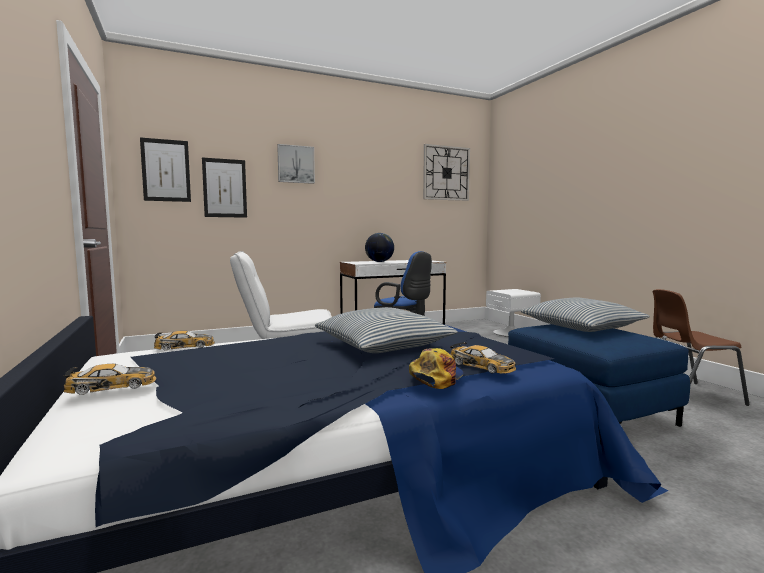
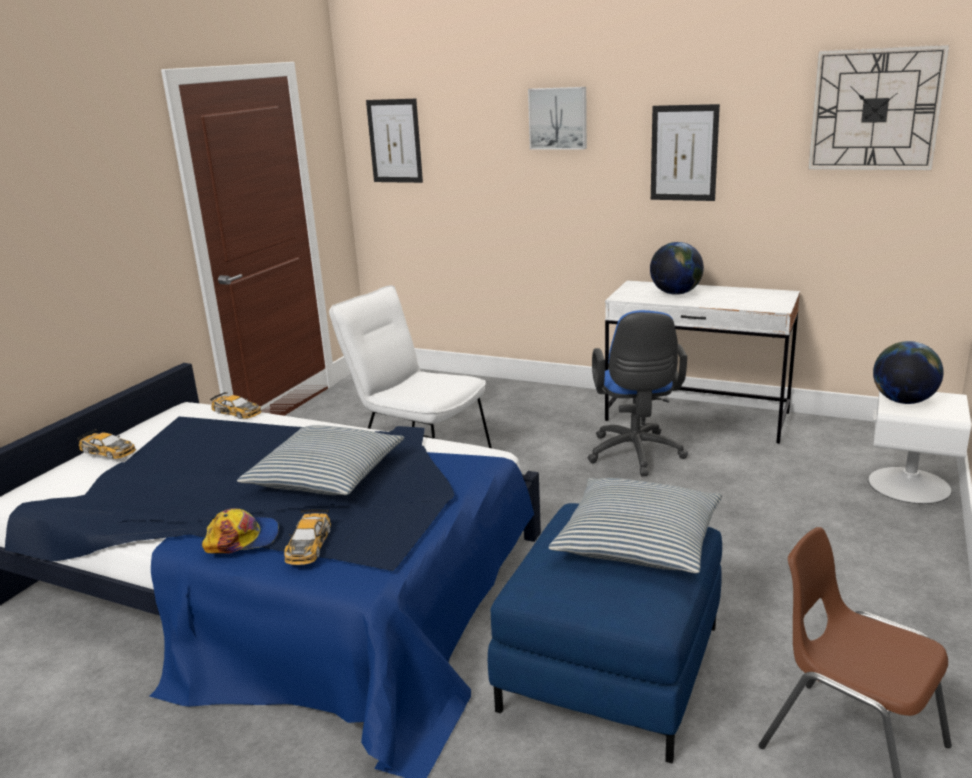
camera: 50 degrees right, 15 degrees up
picture [202,158,247,218] -> picture moved to [651,104,720,201]
none -> globe [873,341,944,404]

